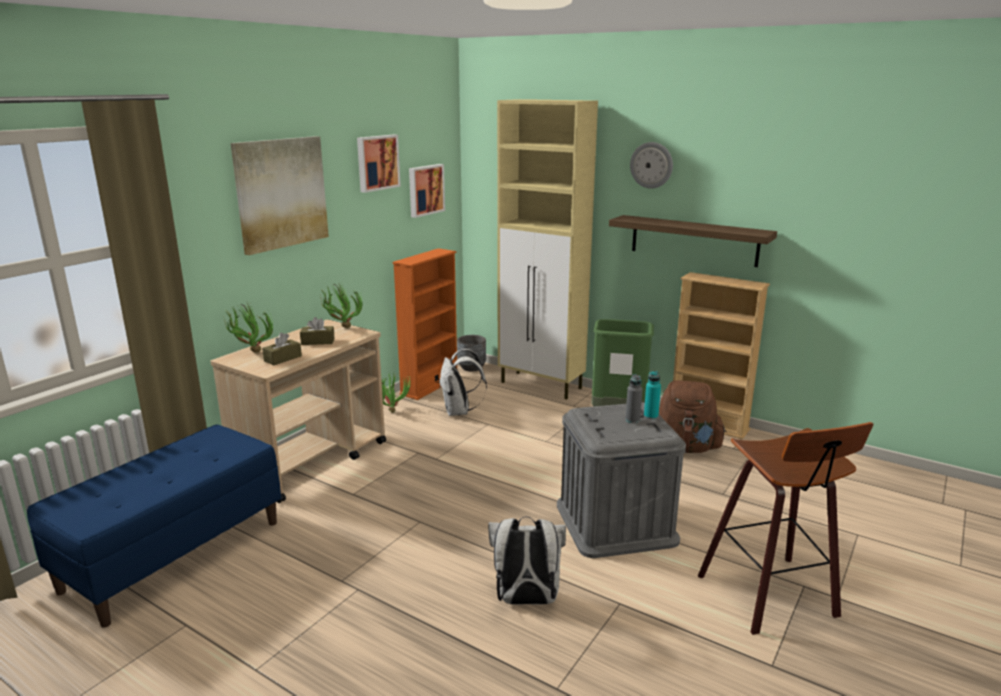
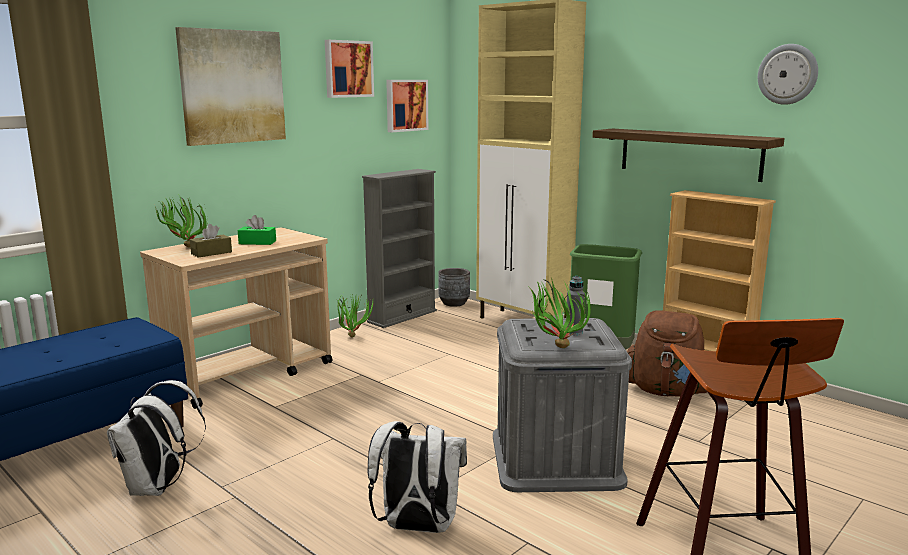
camera: 10 degrees right, 5 degrees down
brown tissue box [300,317,335,345] -> green tissue box [238,215,276,245]
potted plant [321,284,362,328] -> potted plant moved to [529,278,591,348]
orange bookcase [393,248,457,400] -> grey bookcase [362,169,437,328]
white backpack [439,349,487,416] -> white backpack moved to [107,380,206,496]
wall clock [630,142,673,189] -> wall clock moved to [758,44,818,105]
turquoise bottle [644,371,661,420] -> none

